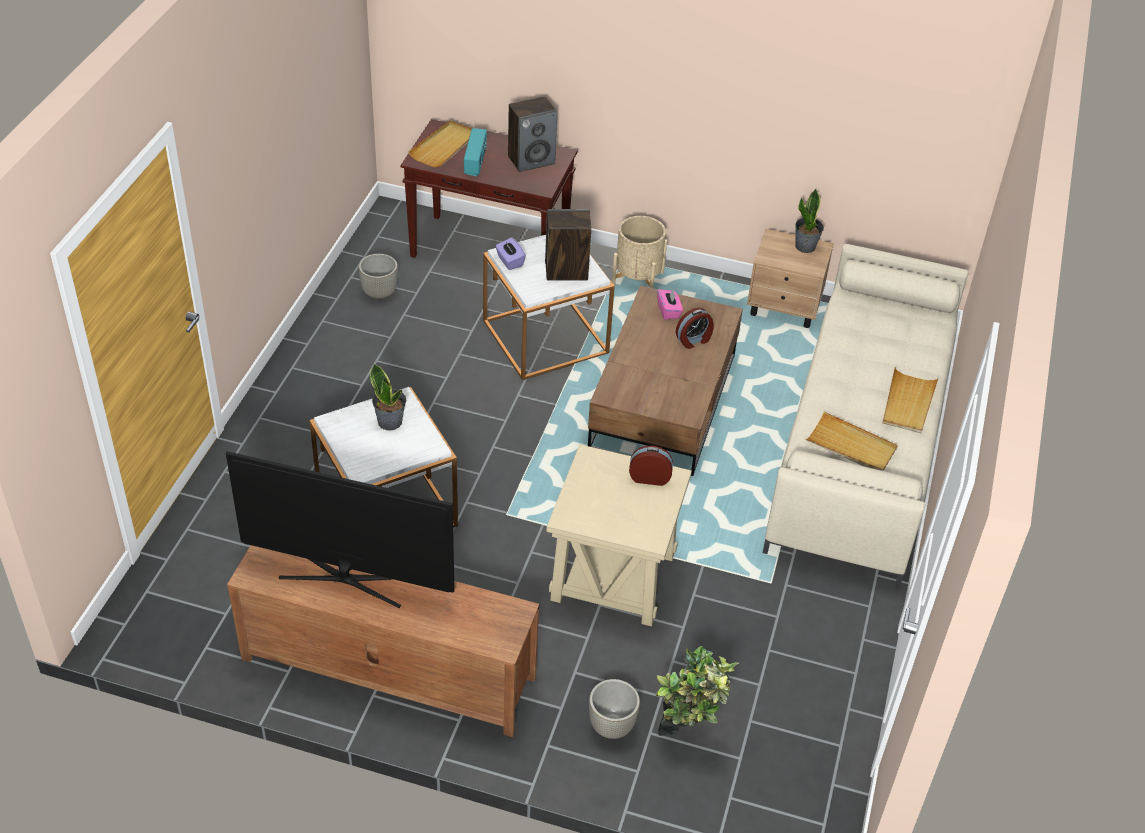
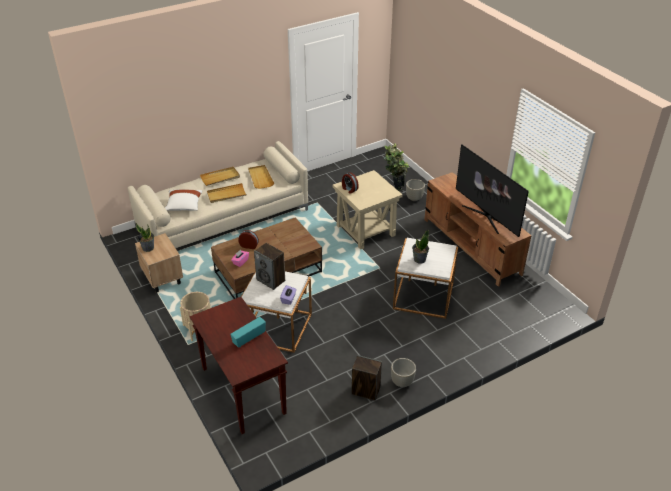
camera: 135 degrees left, 5 degrees down
grey planter [358,254,398,299] -> grey planter moved to [391,358,416,387]
beige tray [408,120,472,167] -> beige tray moved to [207,183,247,203]
speaker [508,96,557,172] -> speaker moved to [351,355,382,401]
none -> white pillow [165,189,203,211]

